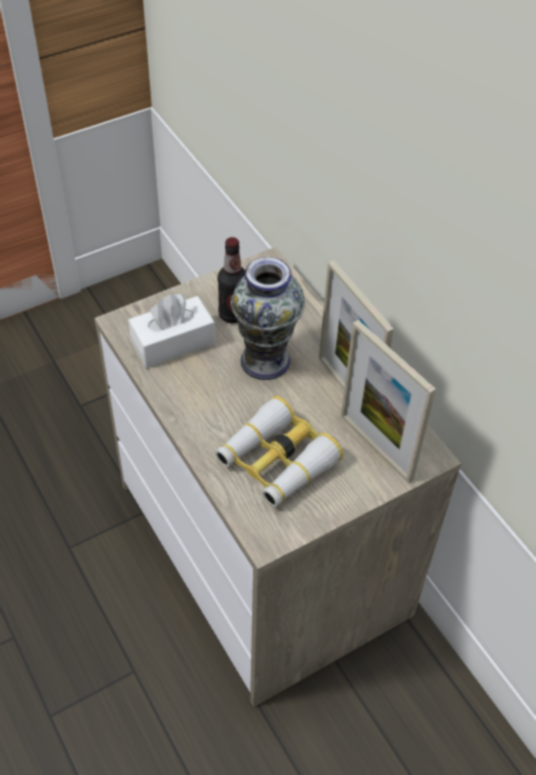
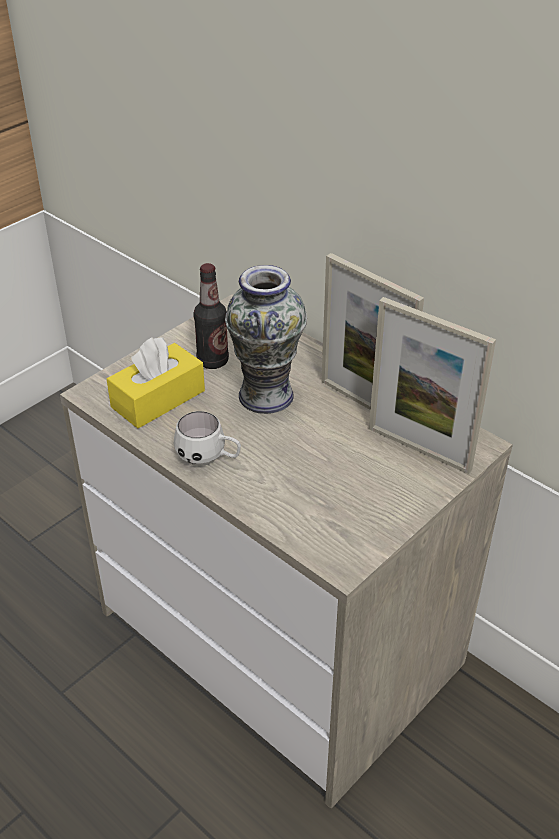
camera: 15 degrees left, 10 degrees down
white tissue box [128,293,215,368] -> yellow tissue box [107,337,205,428]
binoculars [215,396,343,507] -> none
none -> white mug [174,411,241,466]

